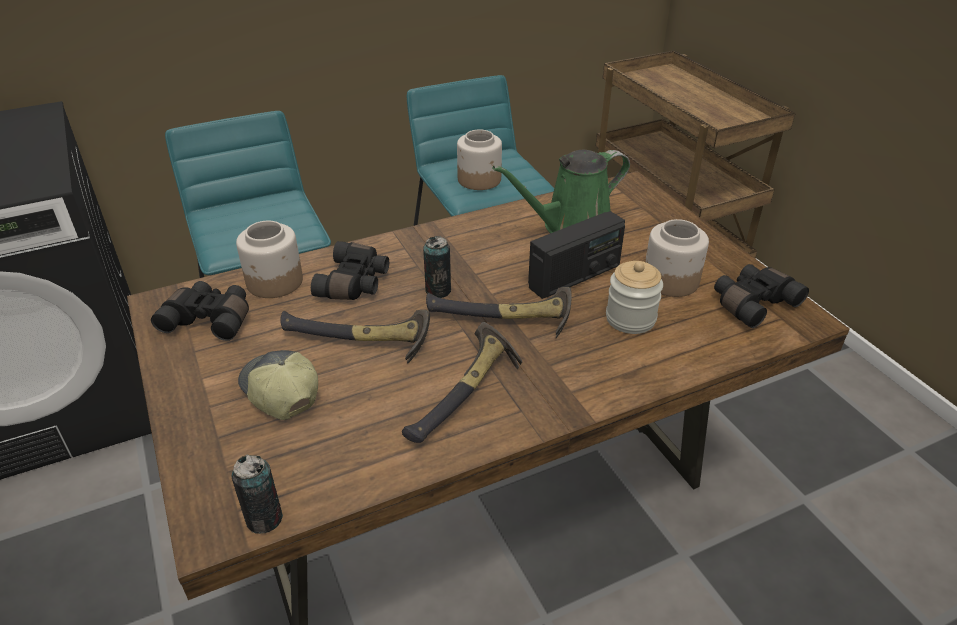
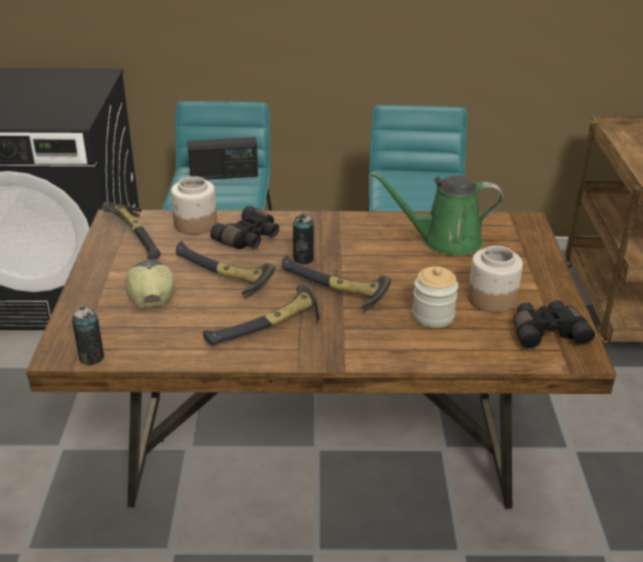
camera: 25 degrees right, 5 degrees down
black binoculars [151,281,249,341] -> hammer [102,202,161,260]
jar [457,129,502,190] -> none
radio [528,211,625,299] -> radio moved to [187,137,258,180]

